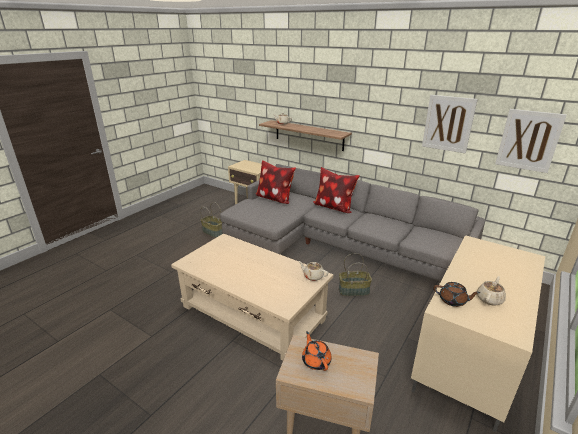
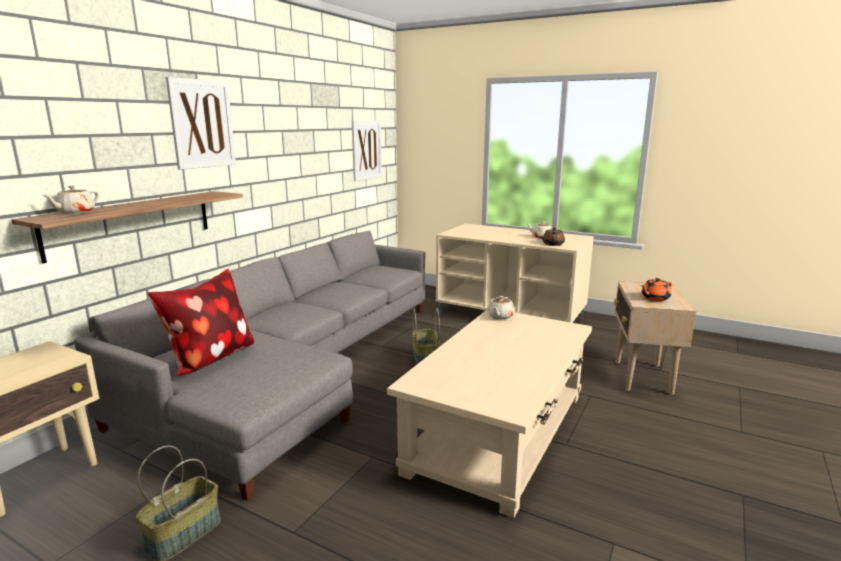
camera: 95 degrees left, 10 degrees down
pillow [313,167,360,213] -> none
picture [422,95,478,153] -> picture moved to [166,77,236,170]

